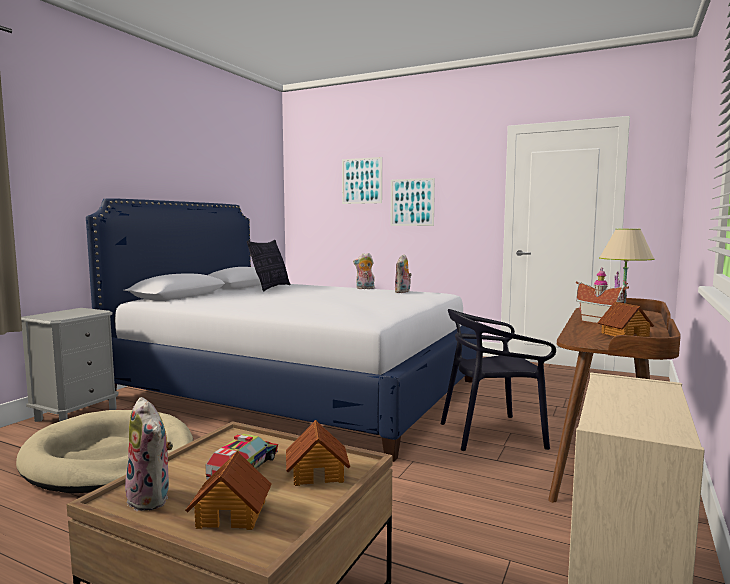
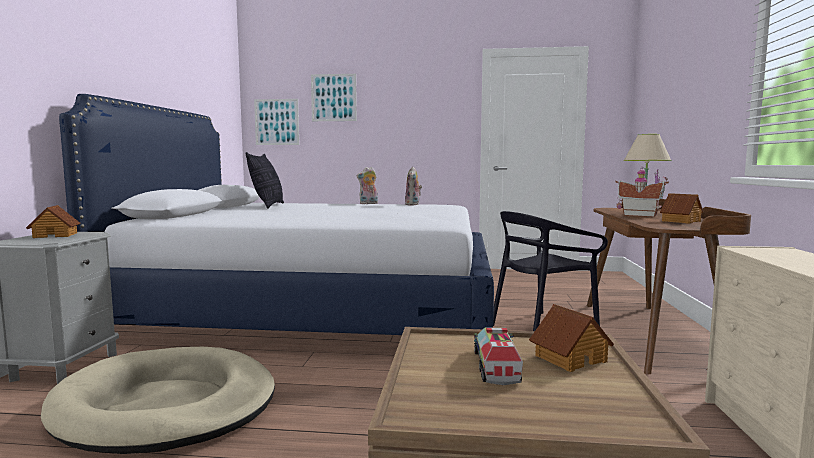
camera: 20 degrees left, 0 degrees up
plush toy [125,397,173,511] -> none
toy house [185,451,272,530] -> toy house moved to [26,205,80,238]
picture [391,178,435,226] -> picture moved to [254,99,299,145]

